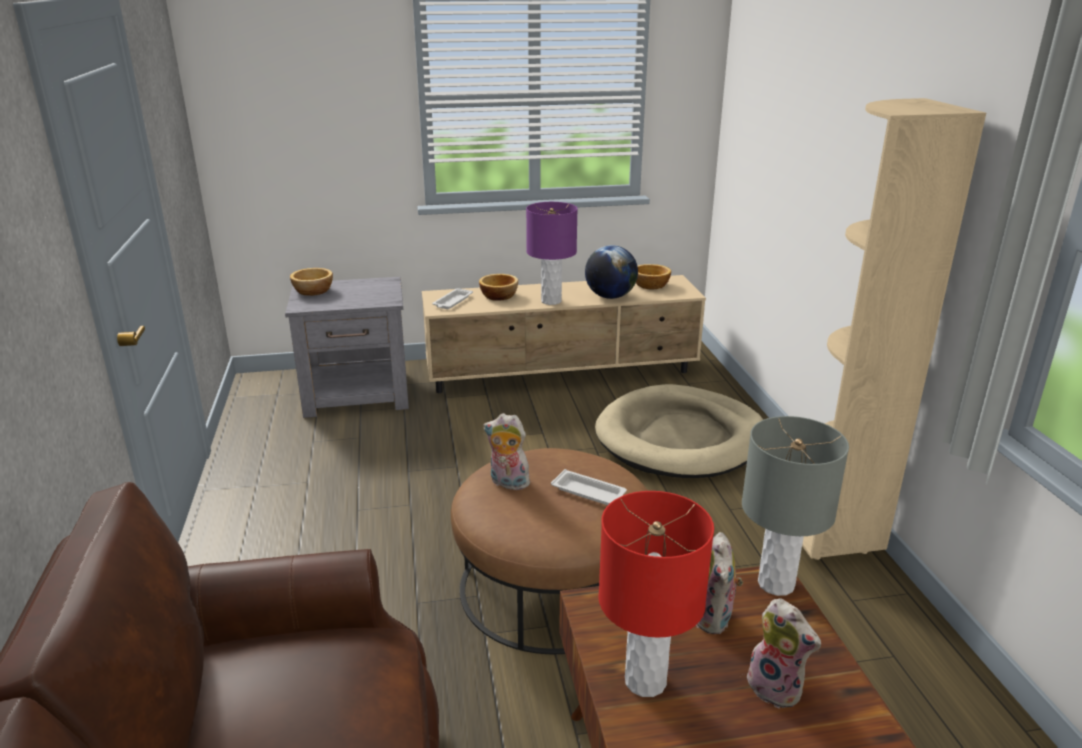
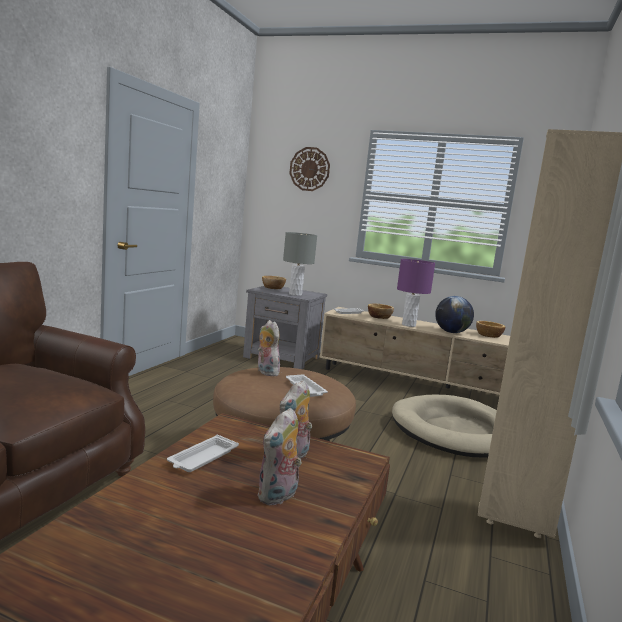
camera: 30 degrees right, 15 degrees down
red table lamp [599,491,714,697] -> white tray [167,435,239,472]
grey table lamp [742,416,849,596] -> grey table lamp moved to [283,232,317,296]
plush toy [747,598,821,709] -> plush toy turned 45 degrees clockwise [257,408,302,505]
none -> wall clock [289,147,330,191]

